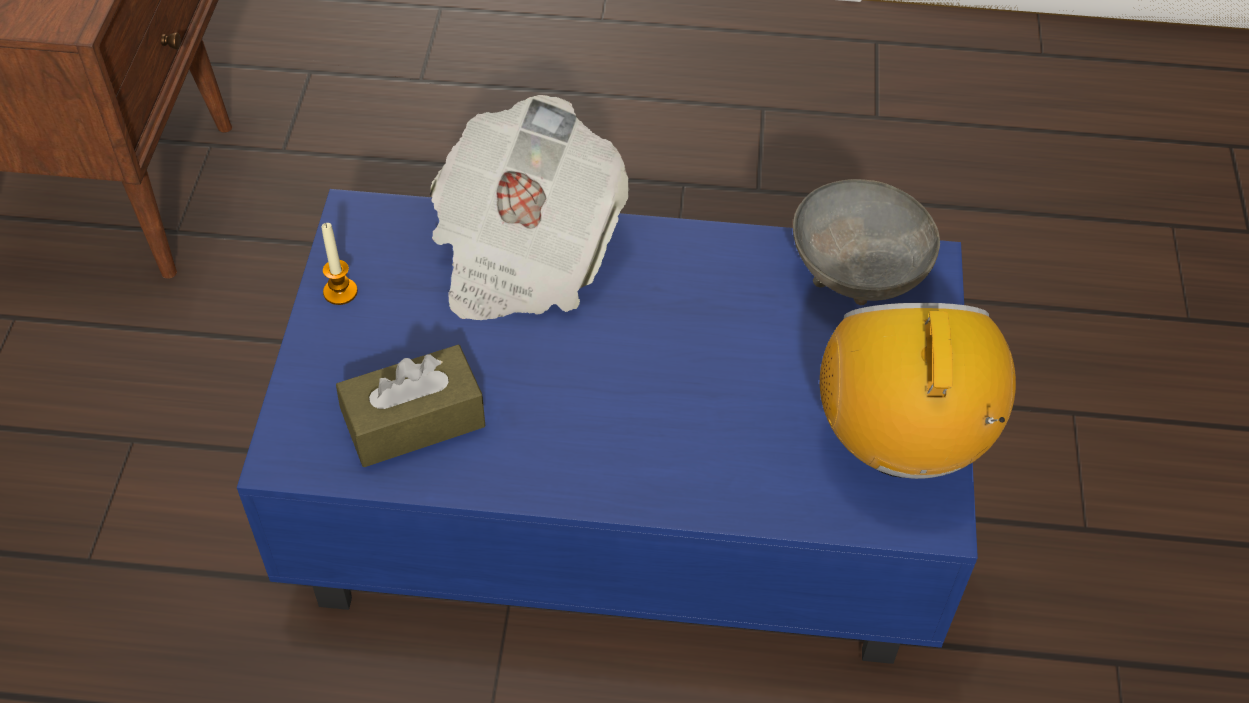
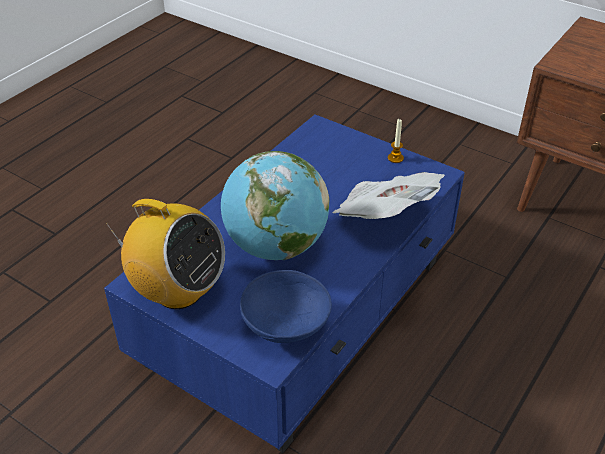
camera: 120 degrees right, 10 degrees down
brown tissue box [336,345,485,467] -> none
grey bowl [793,179,940,305] -> blue bowl [240,270,332,343]
none -> globe [221,151,329,260]

